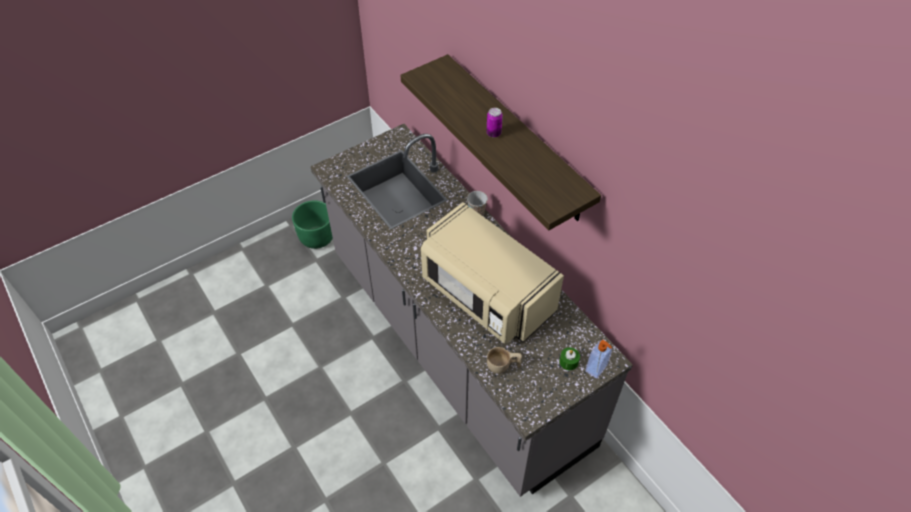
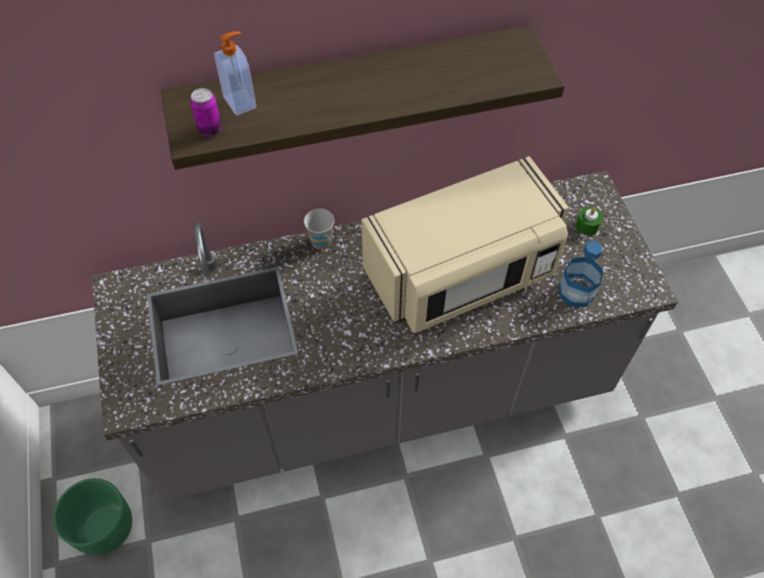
camera: 70 degrees left, 5 degrees up
can [486,108,503,138] -> can moved to [190,88,222,136]
beige cup [487,347,522,374] -> bottle [559,241,603,307]
soap dispenser [585,339,612,379] -> soap dispenser moved to [214,32,257,116]

